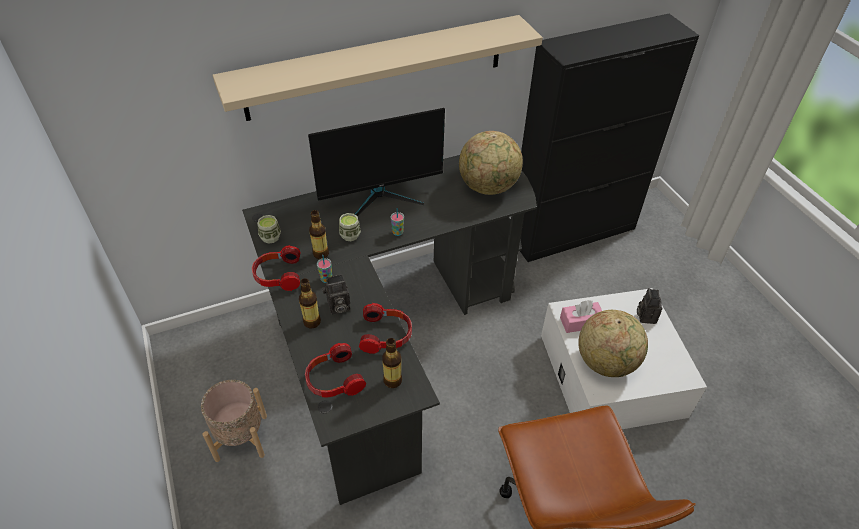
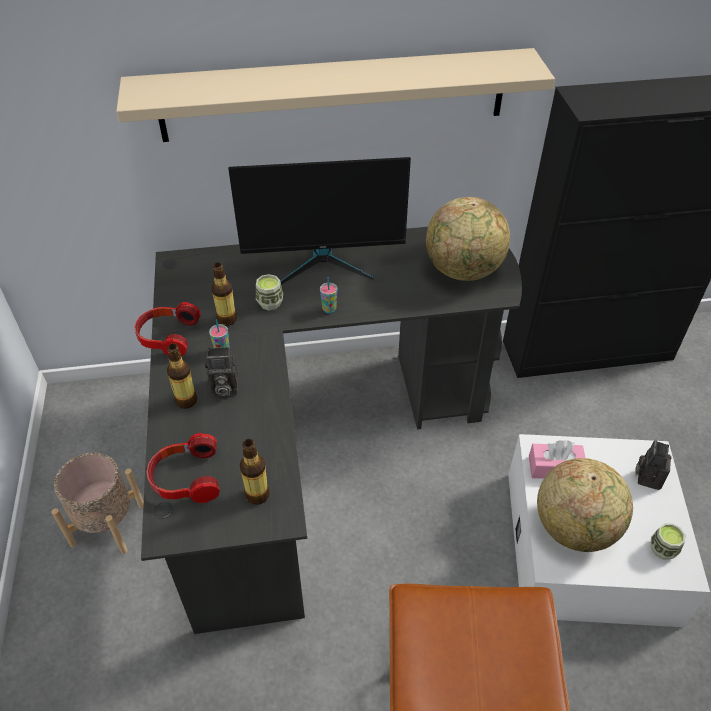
camera: 15 degrees right, 0 degrees up
cup [257,215,281,244] -> cup moved to [650,523,685,559]
headphones [359,303,412,354] -> none

